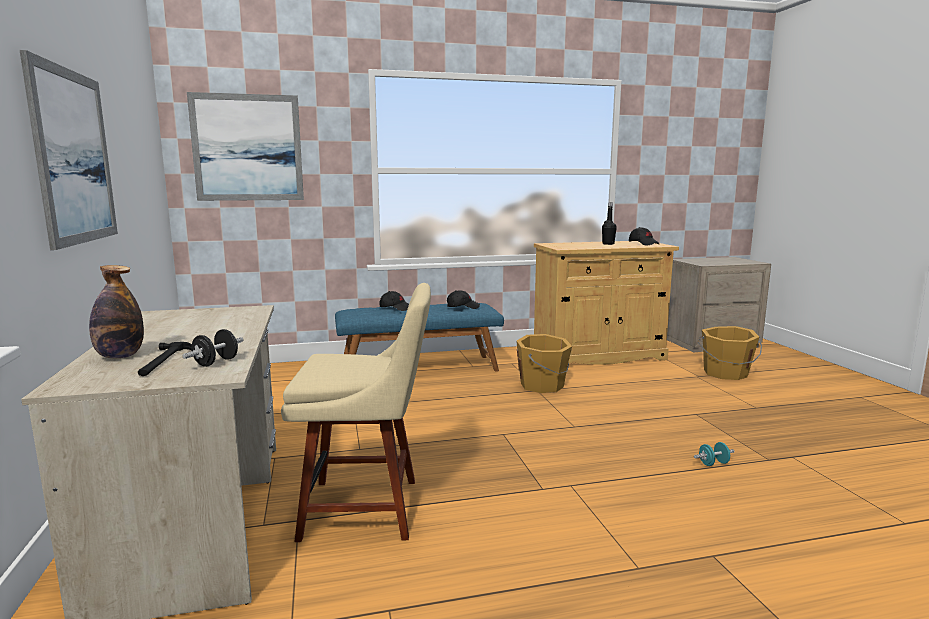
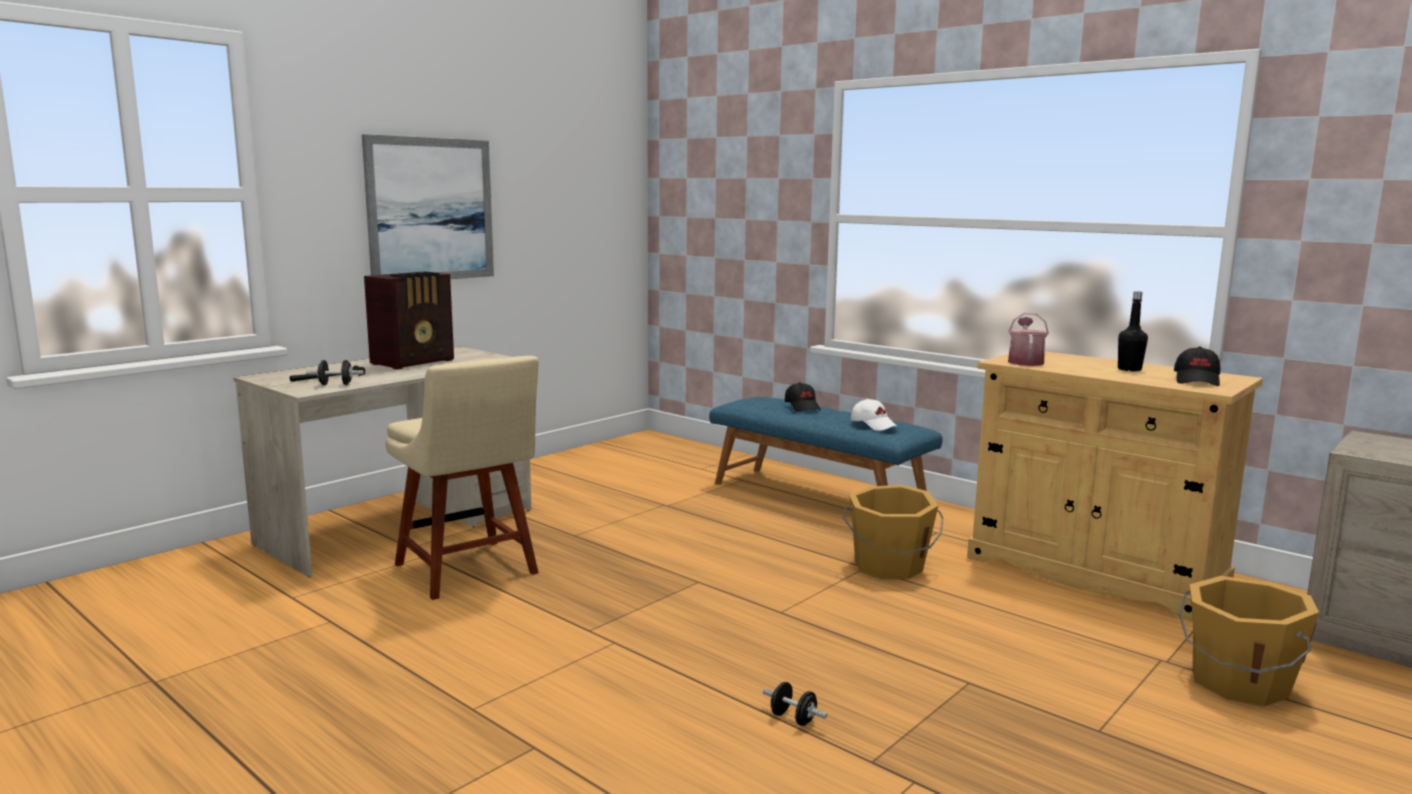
camera: 55 degrees right, 0 degrees up
bottle [89,265,144,358] -> none
picture [187,92,304,201] -> none
black cap [447,290,480,309] -> white cap [851,399,898,431]
turquoise dumbbell [694,442,735,466] -> black dumbbell [763,682,827,726]
none -> radio [364,271,454,370]
none -> watering can [1008,313,1049,366]

